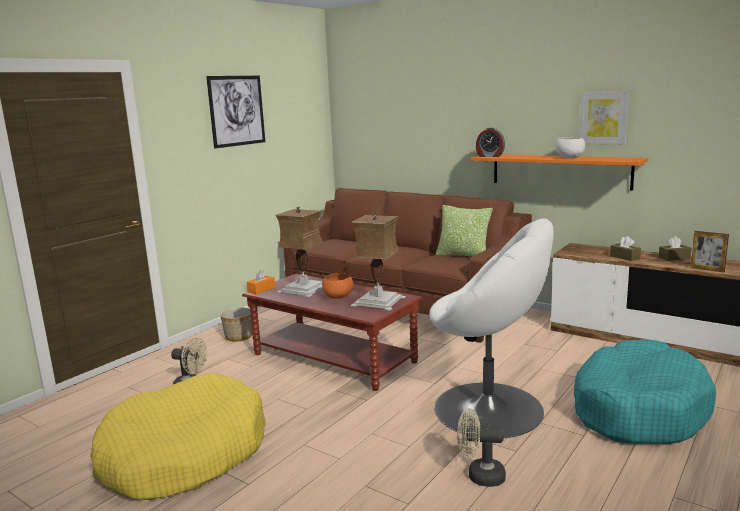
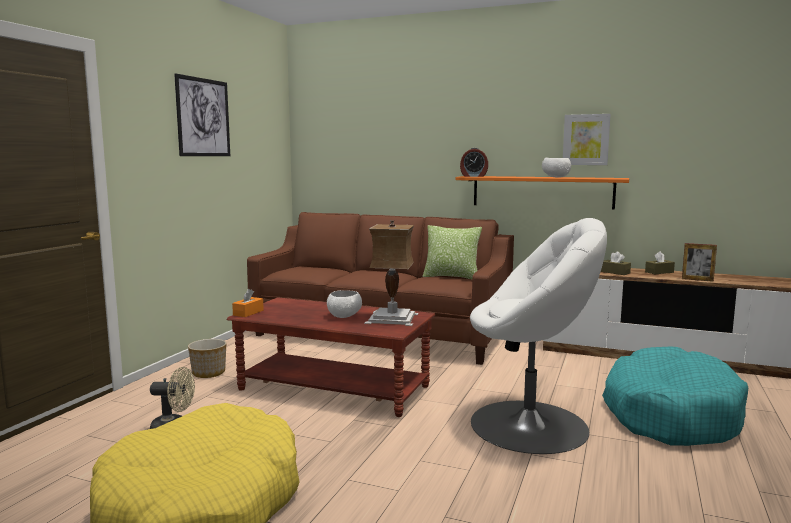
camera: 15 degrees left, 5 degrees down
table lamp [276,207,323,297] -> none
orange bowl [322,273,354,299] -> white bowl [327,290,362,318]
beige fan [457,408,506,487] -> none

